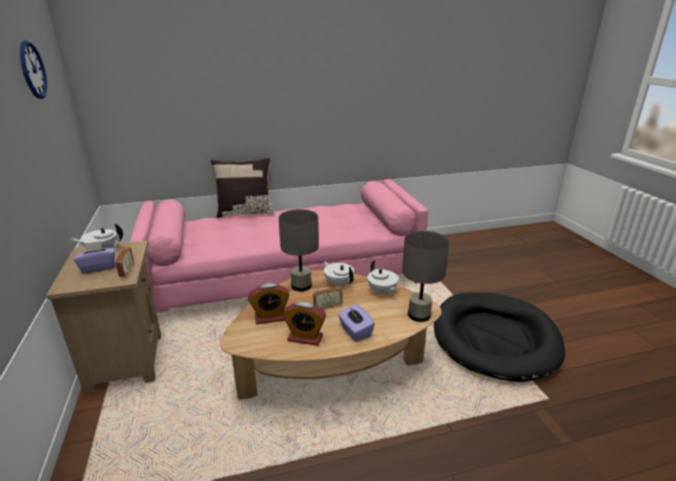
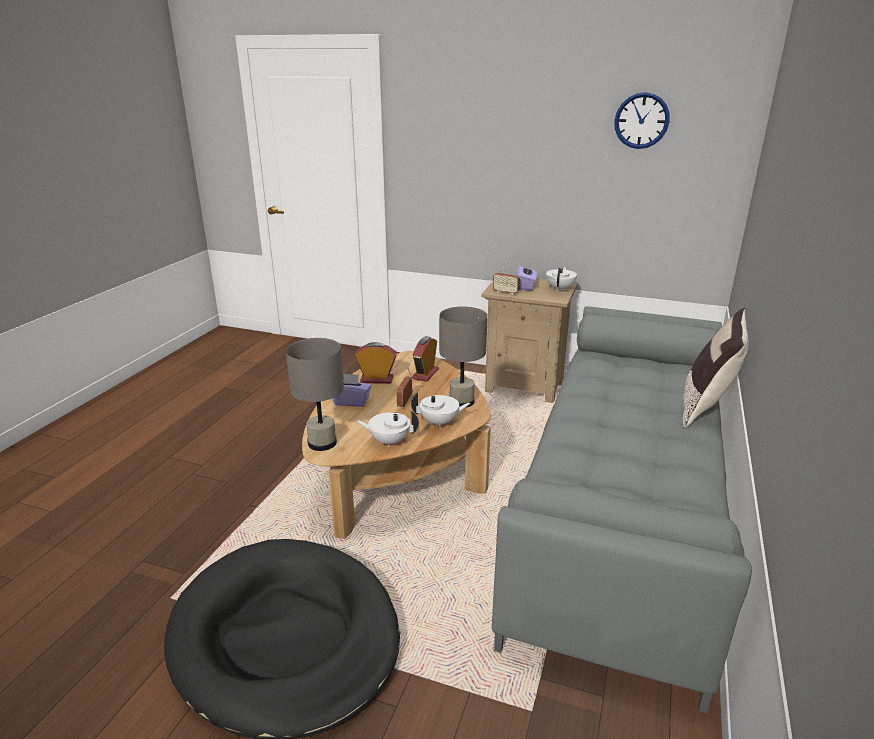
camera: 125 degrees right, 0 degrees up
pink sofa [130,179,428,313] -> grey sofa [492,306,752,714]
alarm clock [283,302,326,346] -> alarm clock turned 45 degrees clockwise [355,342,397,384]

